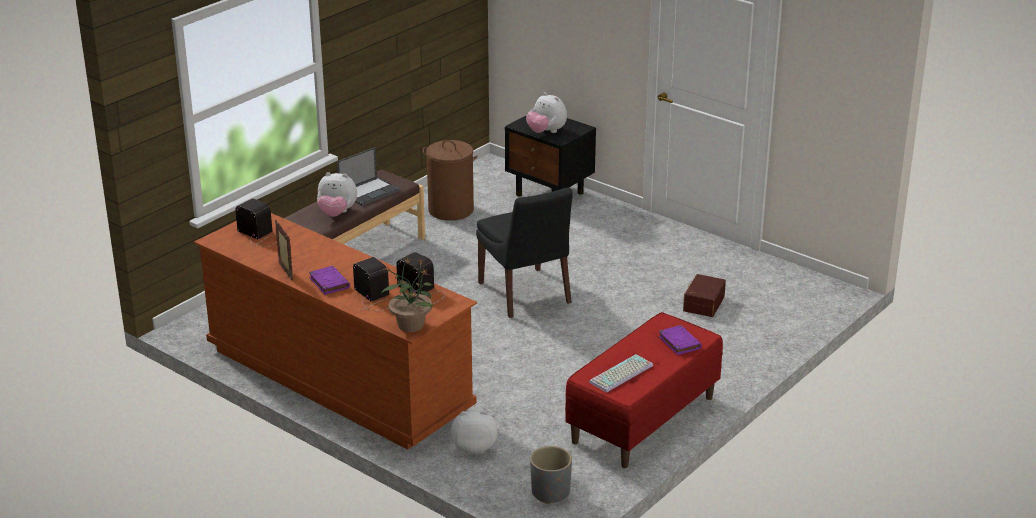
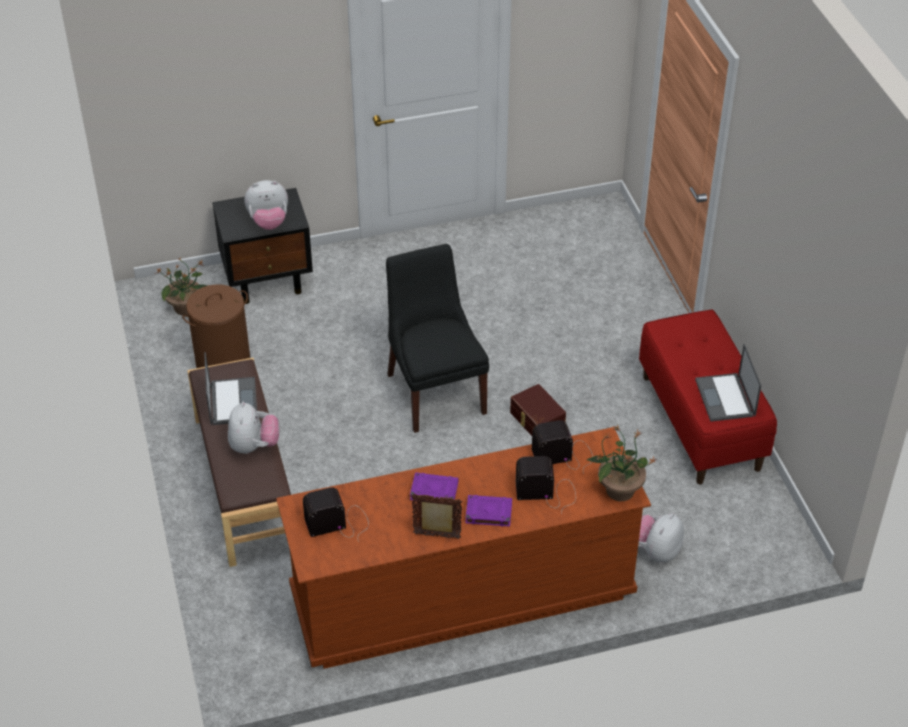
camera: 55 degrees left, 15 degrees up
plush toy [317,172,357,217] -> plush toy turned 45 degrees counterclockwise [228,401,279,454]
black chair [476,187,573,318] -> black chair turned 120 degrees counterclockwise [386,244,489,433]
grey planter [530,446,572,504] -> none
keyboard [589,354,653,393] -> laptop [695,344,761,422]
purple book [658,325,702,355] -> purple book moved to [410,472,459,502]
brown storage box [683,274,726,317] -> brown storage box moved to [510,384,566,436]
none -> potted plant [155,258,207,315]

